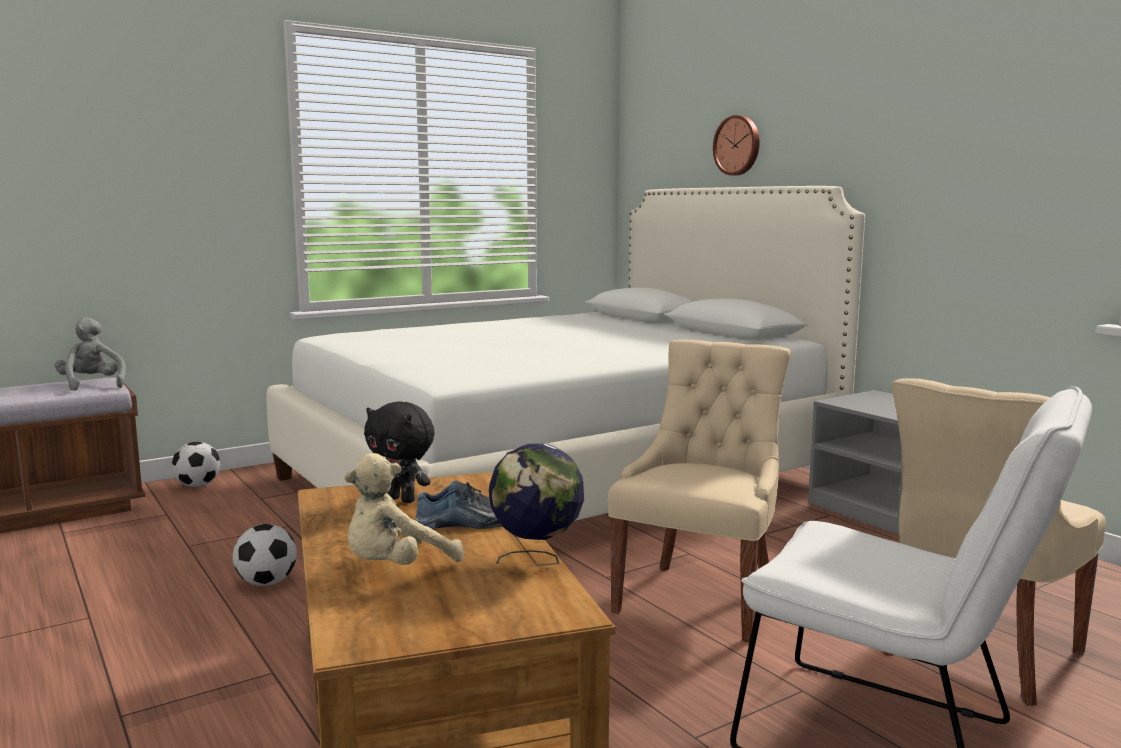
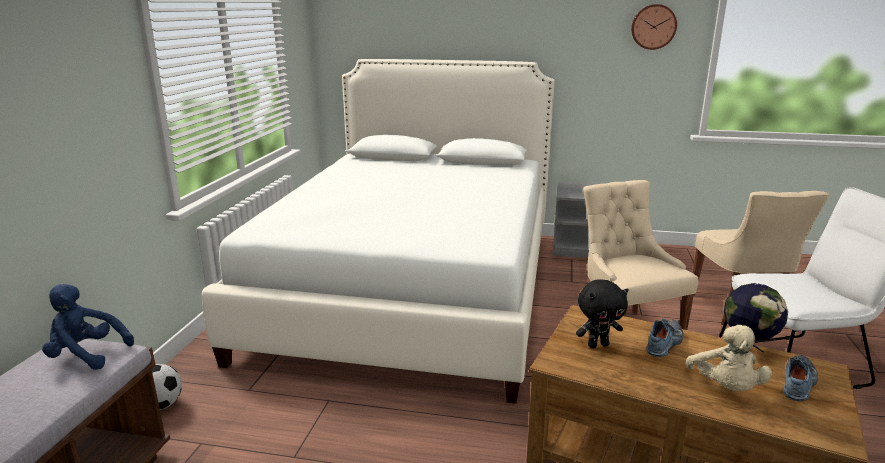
camera: 45 degrees left, 10 degrees up
grey plush toy [55,317,126,391] -> blue plush toy [42,284,134,370]
football [233,524,297,586] -> none
wall clock [713,115,760,175] -> wall clock moved to [631,4,677,50]
none -> shoe [783,355,818,402]

